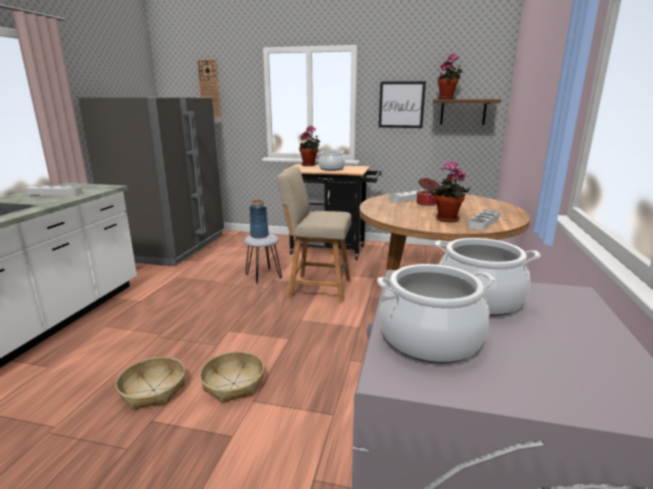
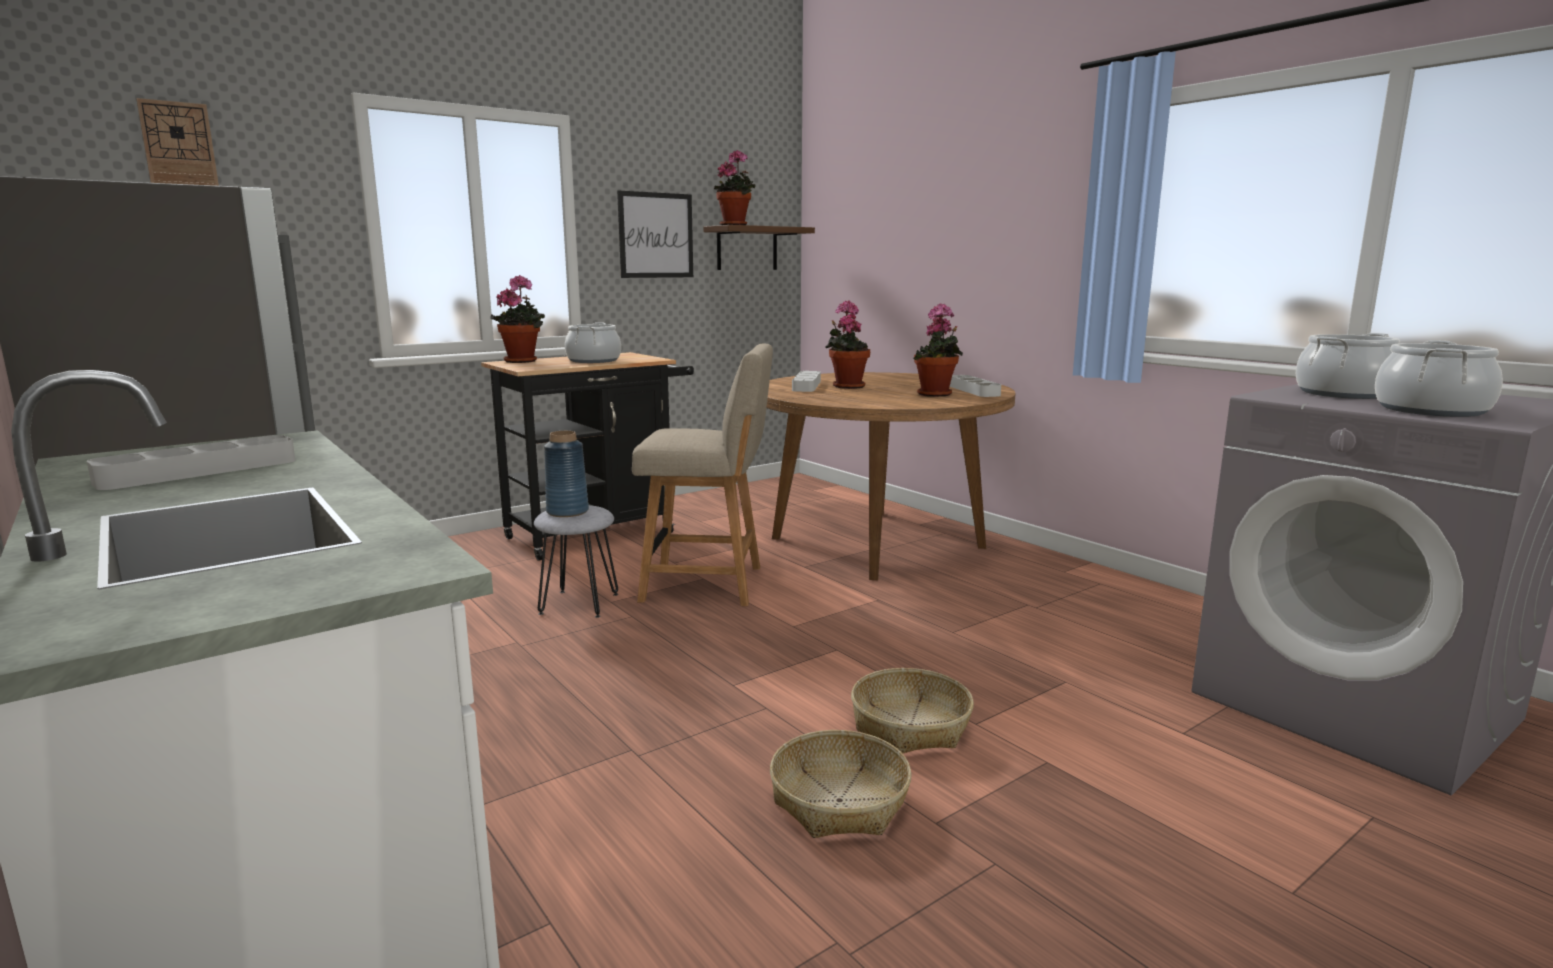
camera: 50 degrees left, 5 degrees down
beige chair [277,167,352,303] -> beige chair turned 135 degrees counterclockwise [632,344,773,606]
cooking pot [416,178,440,206] -> potted plant [825,300,870,389]

